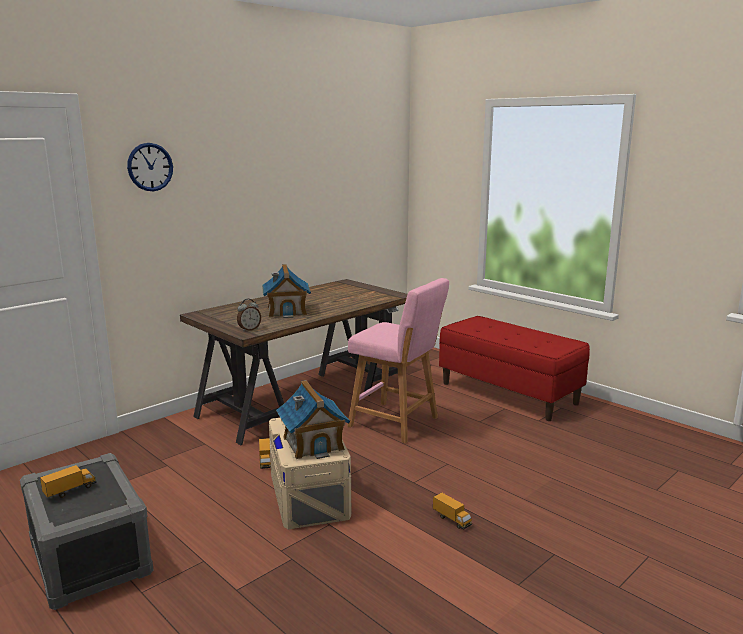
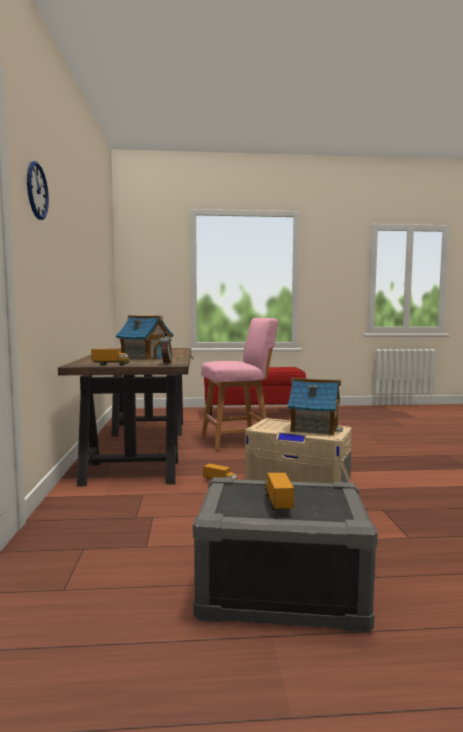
camera: 50 degrees left, 10 degrees down
toy truck [433,492,472,529] -> toy truck moved to [91,349,129,366]

